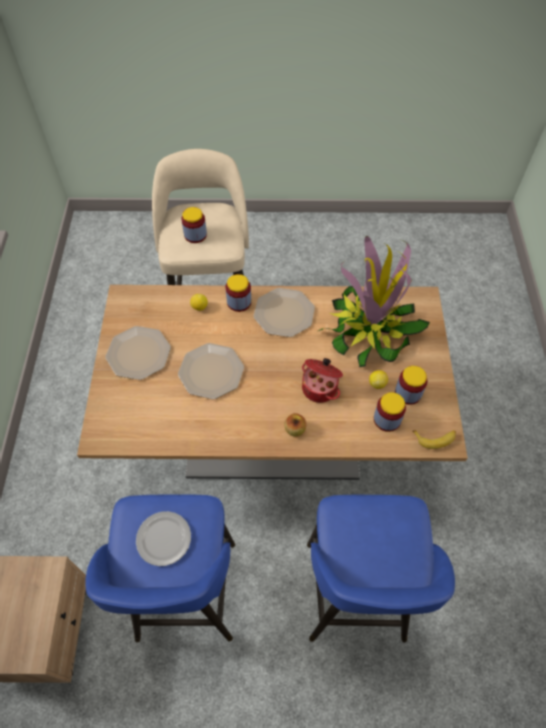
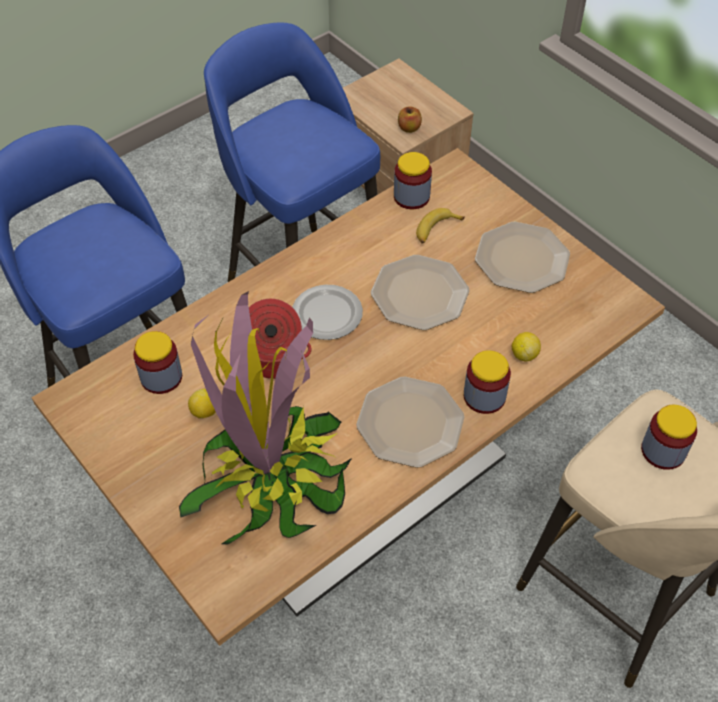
camera: 140 degrees right, 5 degrees down
plate [136,511,191,566] -> plate moved to [292,285,363,340]
apple [284,413,306,437] -> apple moved to [398,107,422,133]
jar [395,366,427,405] -> jar moved to [394,152,432,209]
banana [412,430,456,449] -> banana moved to [416,208,465,244]

